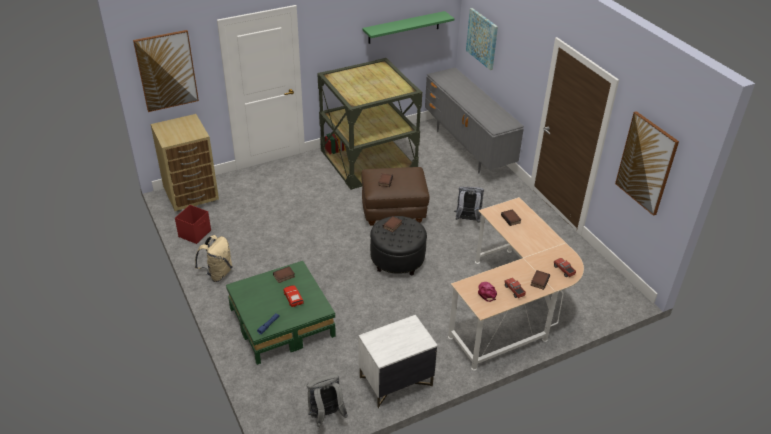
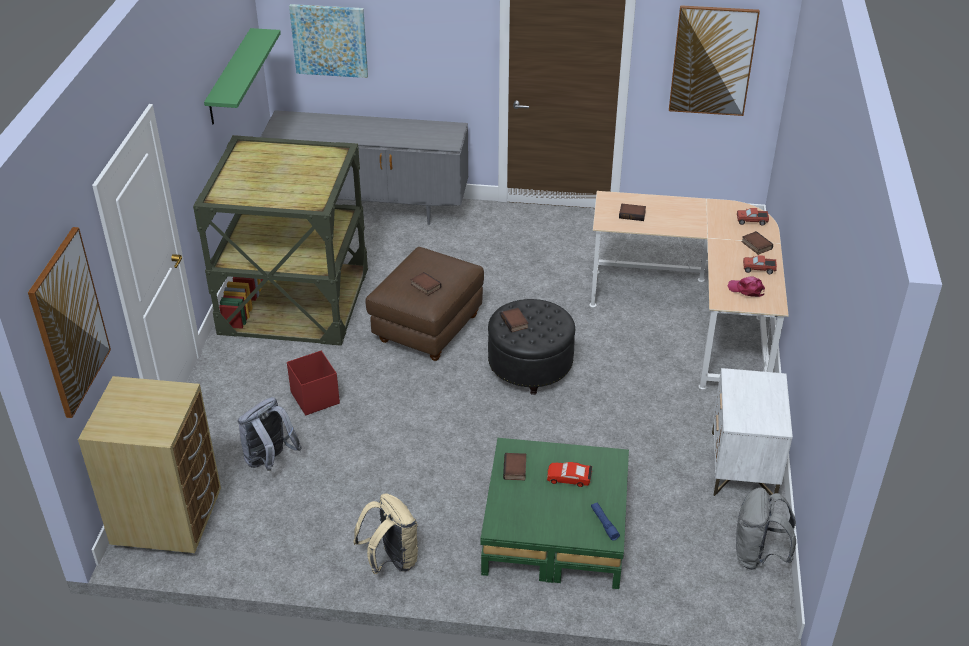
camera: 55 degrees left, 0 degrees up
red storage box [175,205,211,244] -> red storage box moved to [287,351,340,415]
grey backpack [454,187,484,223] -> grey backpack moved to [238,397,302,471]

